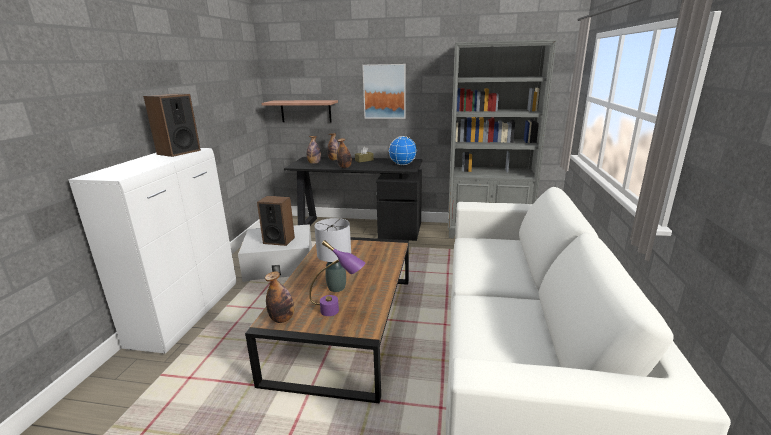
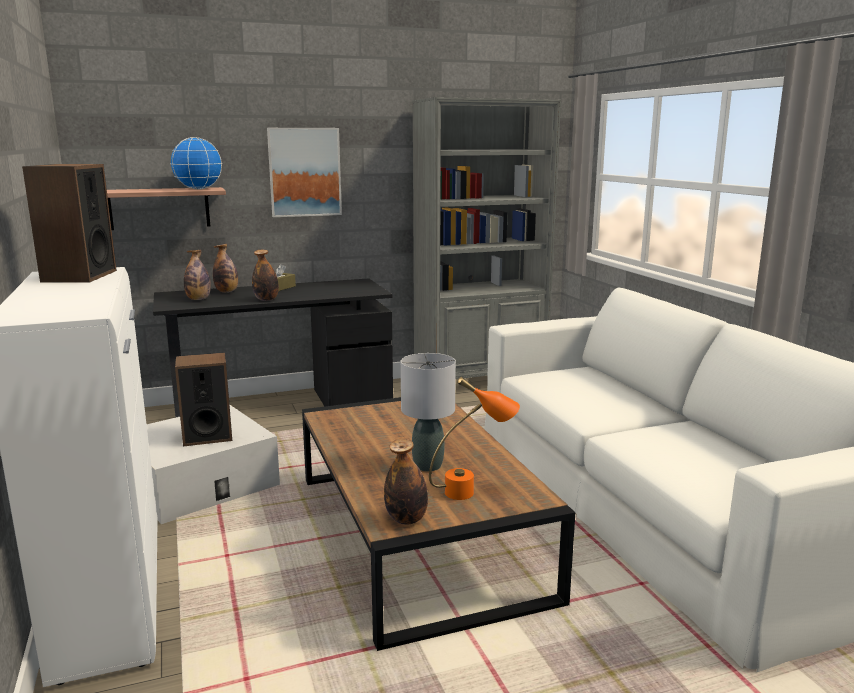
camera: 30 degrees left, 5 degrees down
purple table lamp [309,240,365,316] -> orange table lamp [429,377,520,500]
globe [388,136,417,165] -> globe moved to [170,137,223,189]

